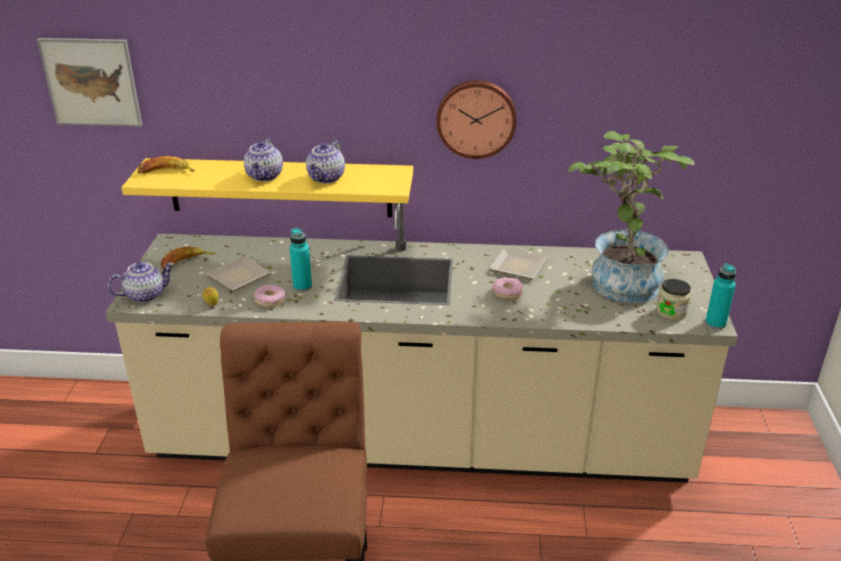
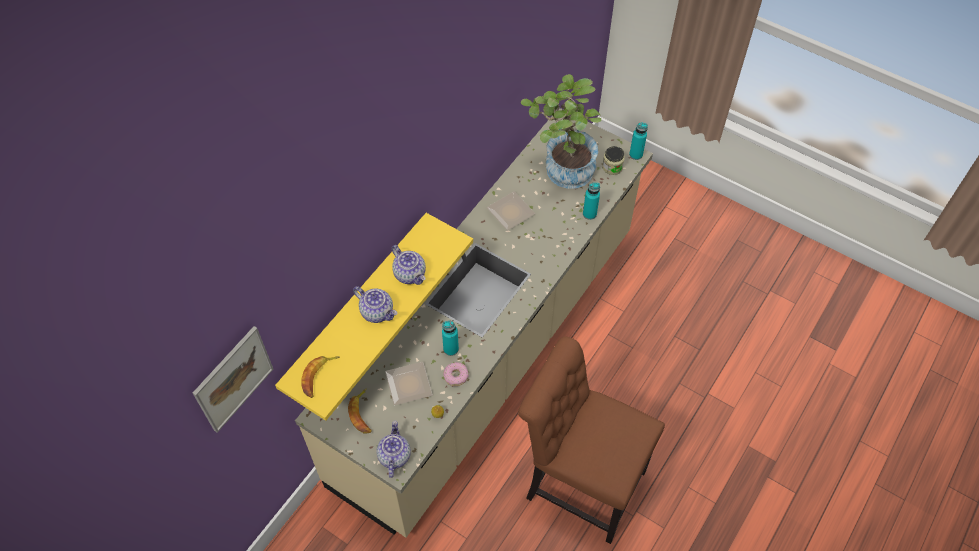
camera: 60 degrees left, 25 degrees up
wall clock [436,80,517,159] -> none
donut [493,277,523,300] -> none
none -> turquoise bottle [583,183,600,220]

